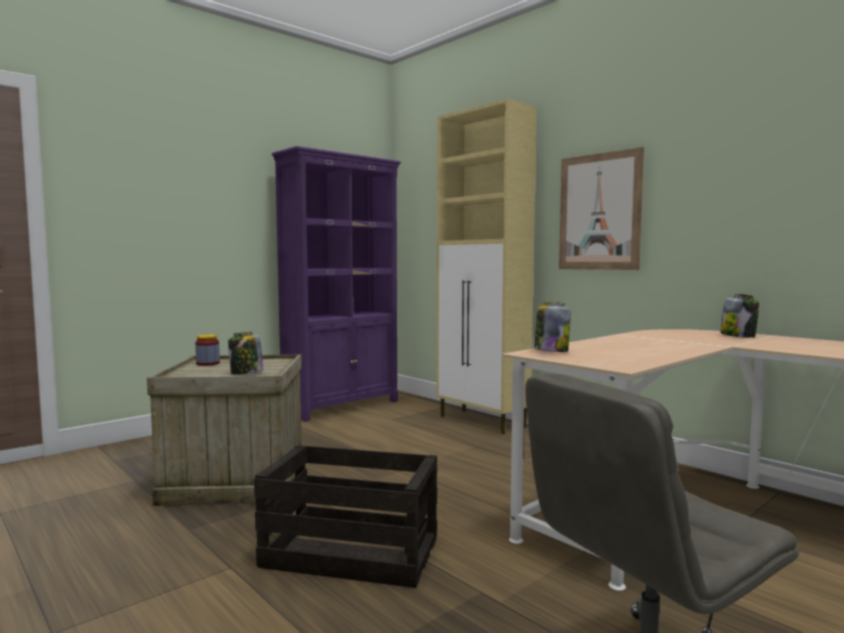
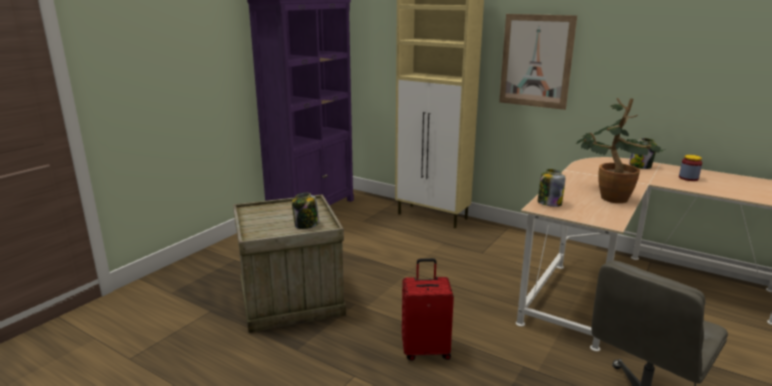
camera: 15 degrees left, 15 degrees up
jar [195,334,220,366] -> jar moved to [679,155,702,181]
crate [254,445,437,588] -> red suitcase [402,258,454,361]
none -> potted plant [576,98,663,203]

